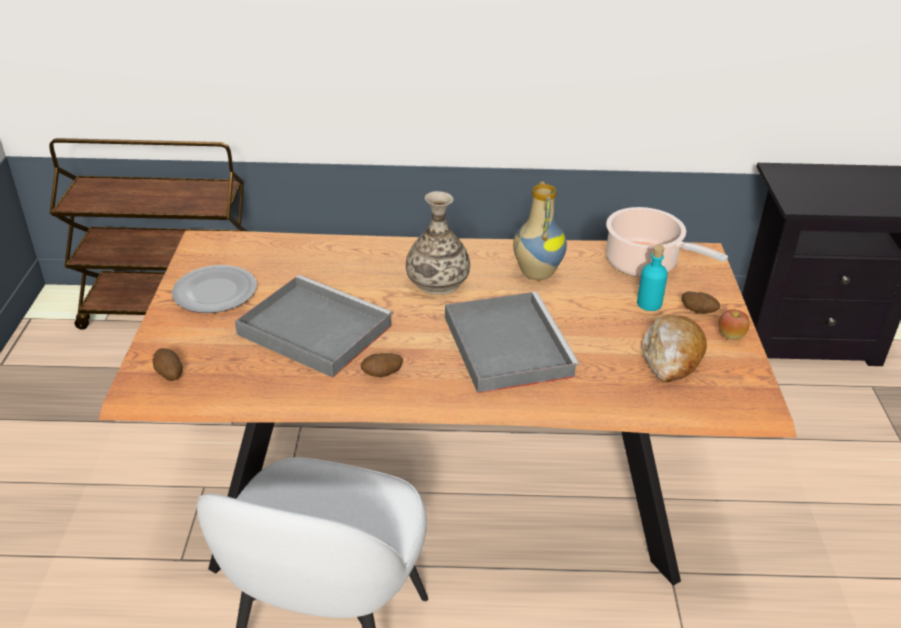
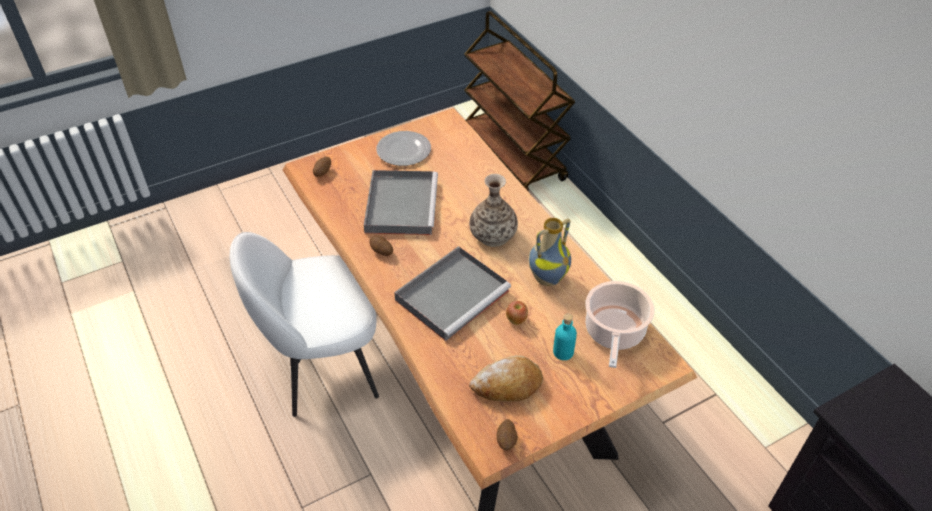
camera: 60 degrees right, 10 degrees up
potato [682,291,720,314] -> potato moved to [497,419,518,450]
apple [719,309,750,340] -> apple moved to [506,301,528,325]

